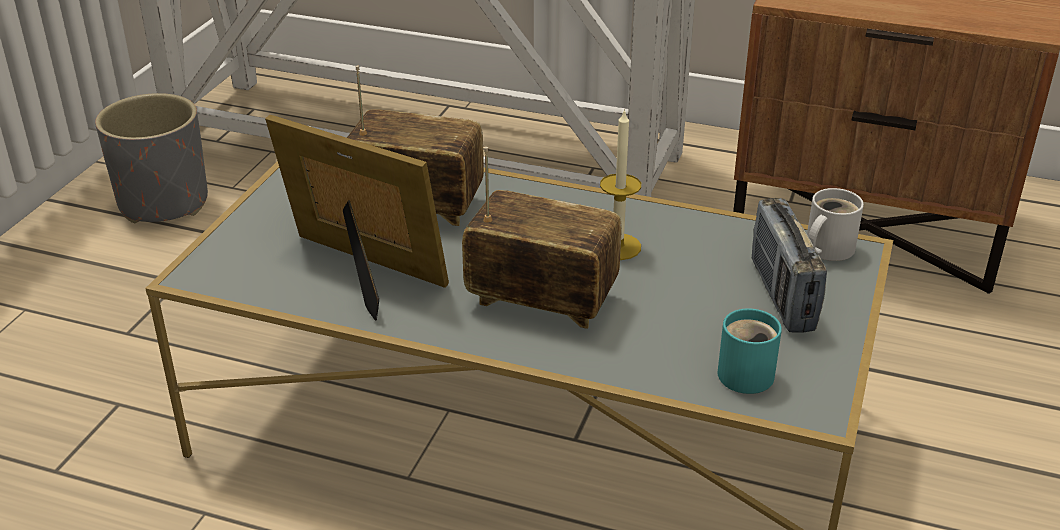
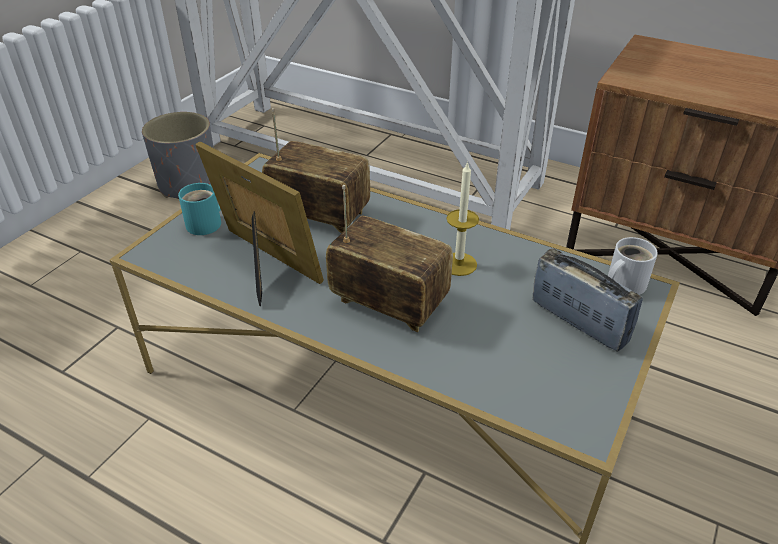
camera: 10 degrees right, 5 degrees up
turquoise mug [717,309,782,394] -> turquoise mug moved to [178,183,221,235]
radio [752,198,827,333] -> radio turned 135 degrees clockwise [533,248,643,352]

